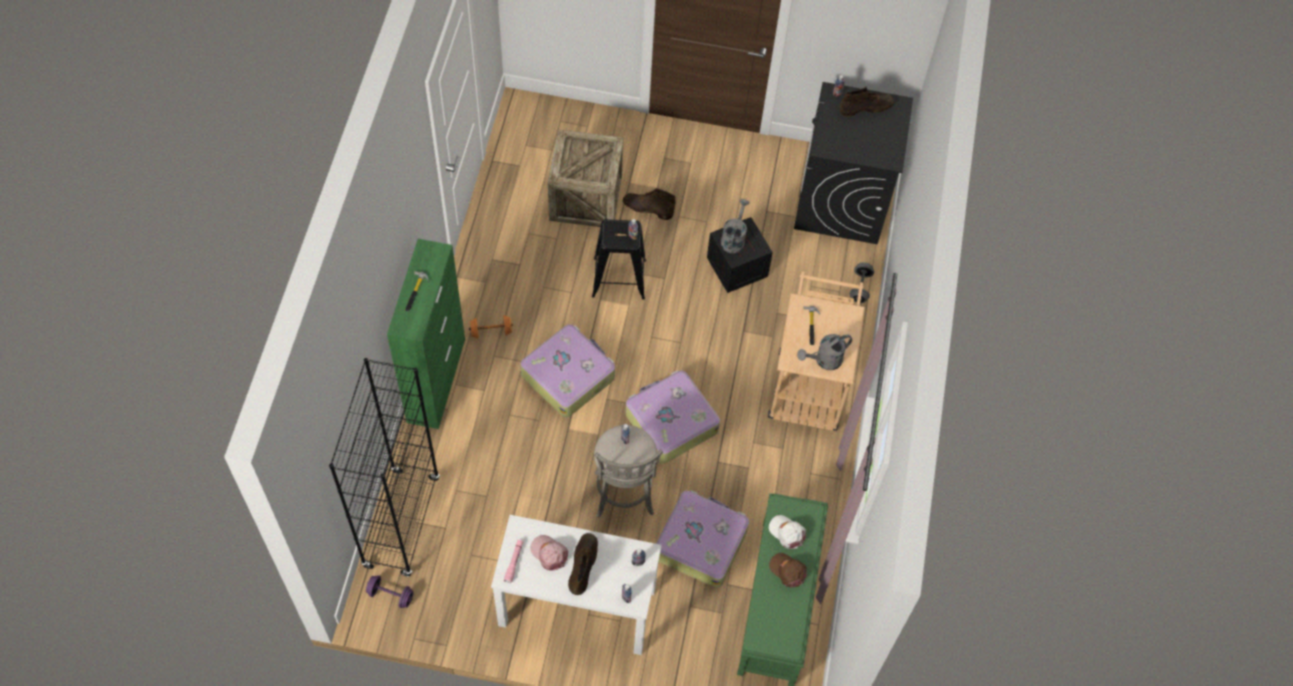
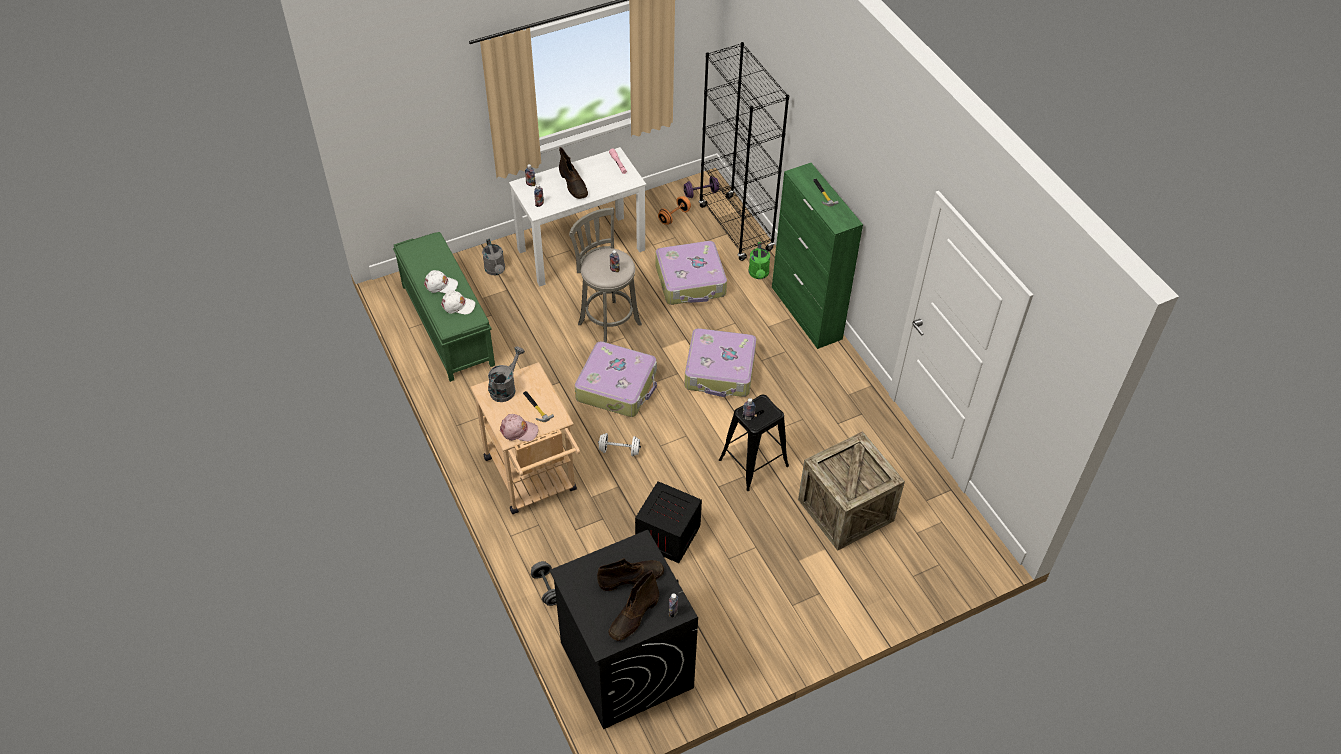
camera: 145 degrees right, 10 degrees down
orange dumbbell [469,315,513,338] -> orange dumbbell moved to [658,196,691,225]
pink cap [530,535,568,571] -> pink cap moved to [500,414,538,441]
brown boot [623,188,675,220] -> brown boot moved to [597,558,664,591]
suitcase [656,490,749,588] -> suitcase moved to [655,241,727,305]
grey watering can [721,199,750,253] -> grey watering can moved to [482,239,505,275]
brown cap [769,553,807,587] -> white cap [424,270,458,293]
none -> white dumbbell [598,433,641,456]
none -> green watering can [749,242,770,279]

